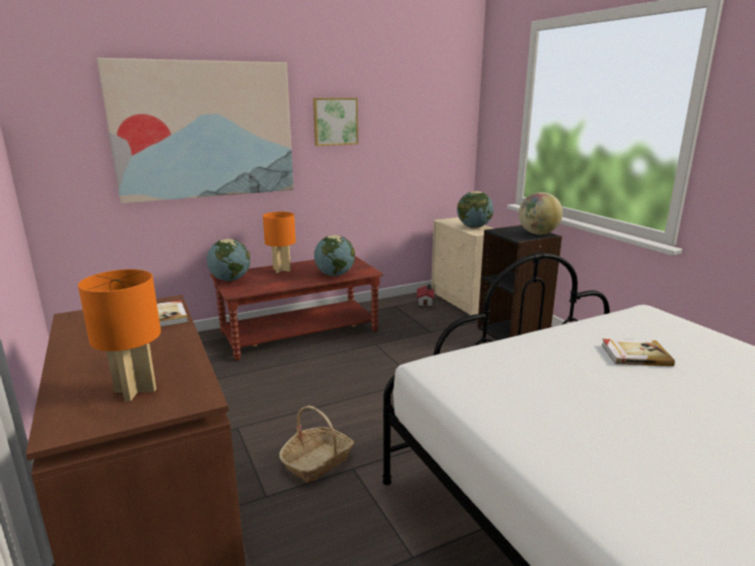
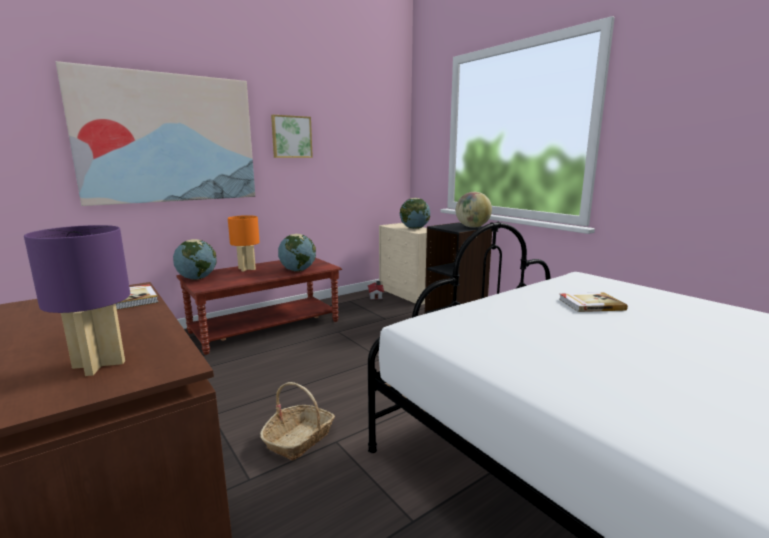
camera: 10 degrees left, 5 degrees down
orange table lamp [78,269,161,401] -> purple table lamp [24,225,130,376]

